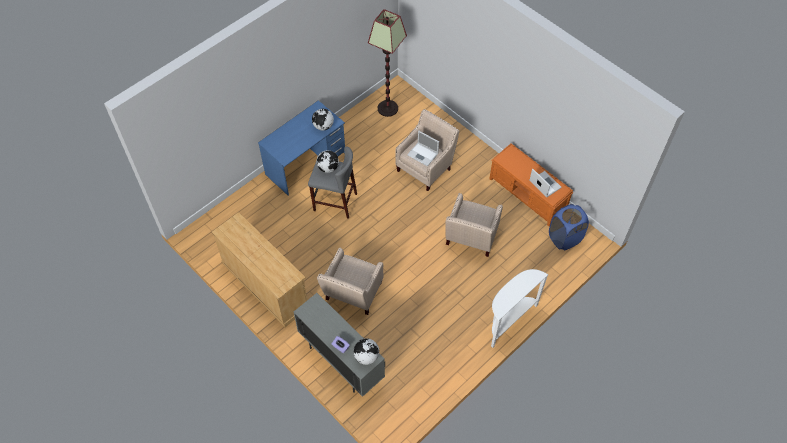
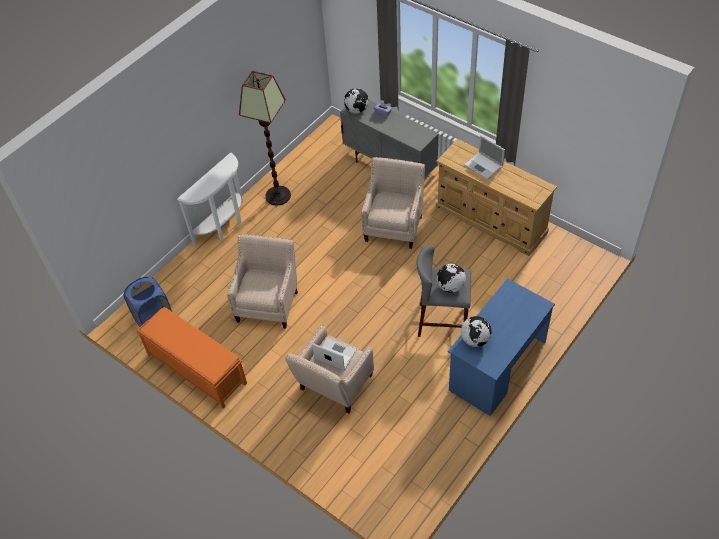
camera: 175 degrees right, 5 degrees down
floor lamp [368,9,407,117] -> floor lamp moved to [239,71,291,206]
laptop [529,169,562,197] -> laptop moved to [464,135,505,180]

